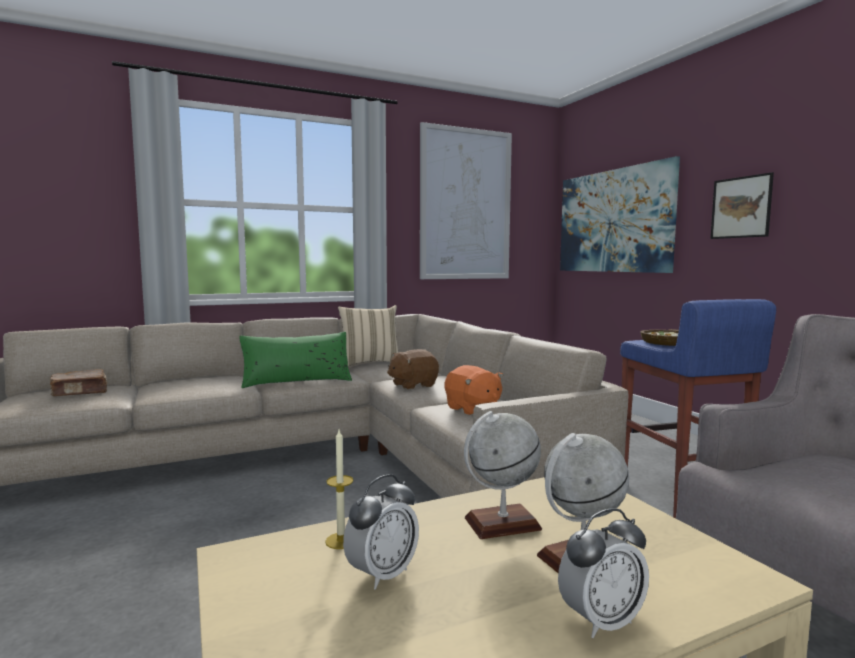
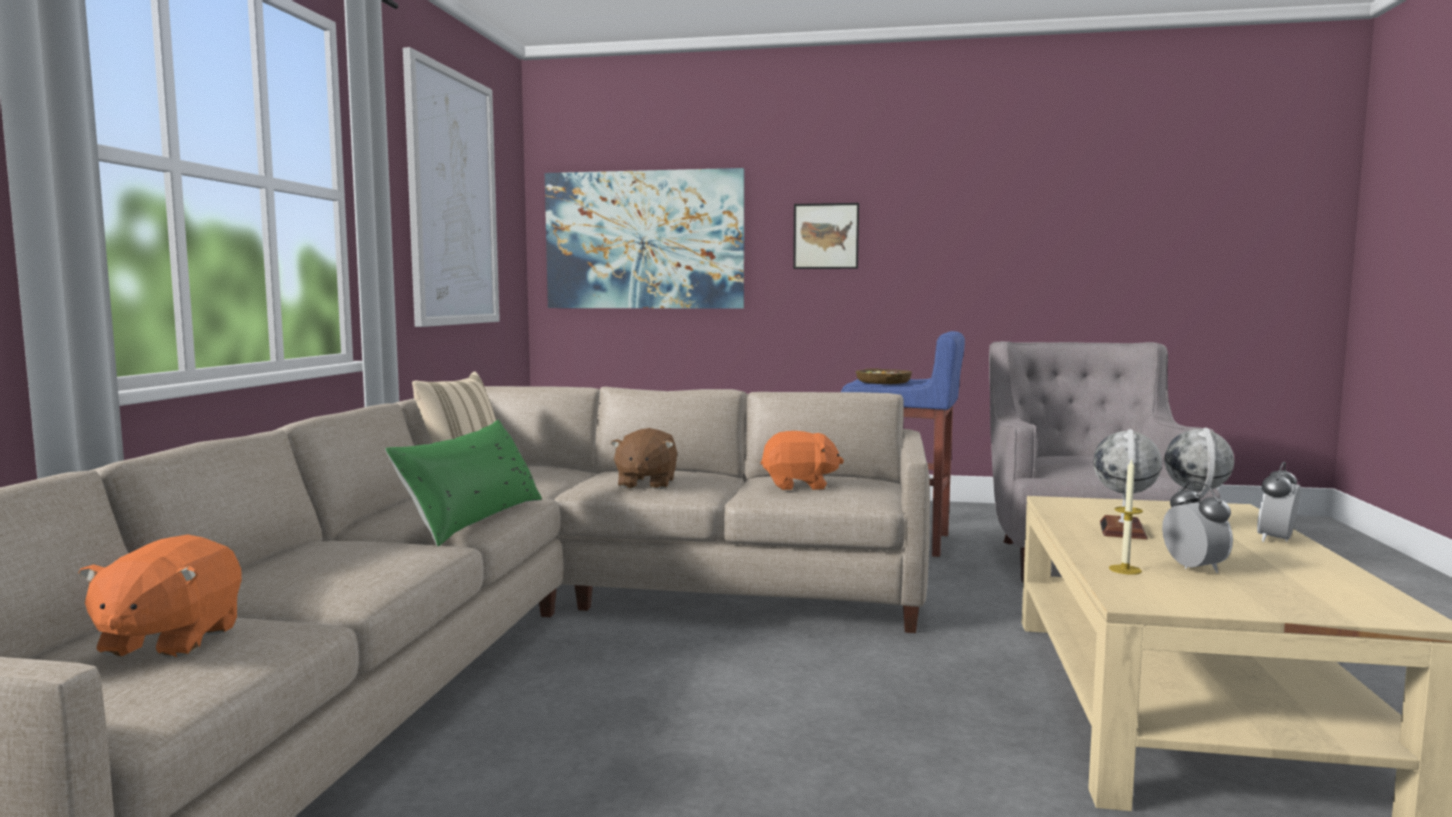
camera: 55 degrees left, 0 degrees up
brown book [50,369,107,397] -> orange plush toy [78,534,242,658]
alarm clock [558,508,649,638] -> alarm clock turned 150 degrees counterclockwise [1257,462,1301,542]

